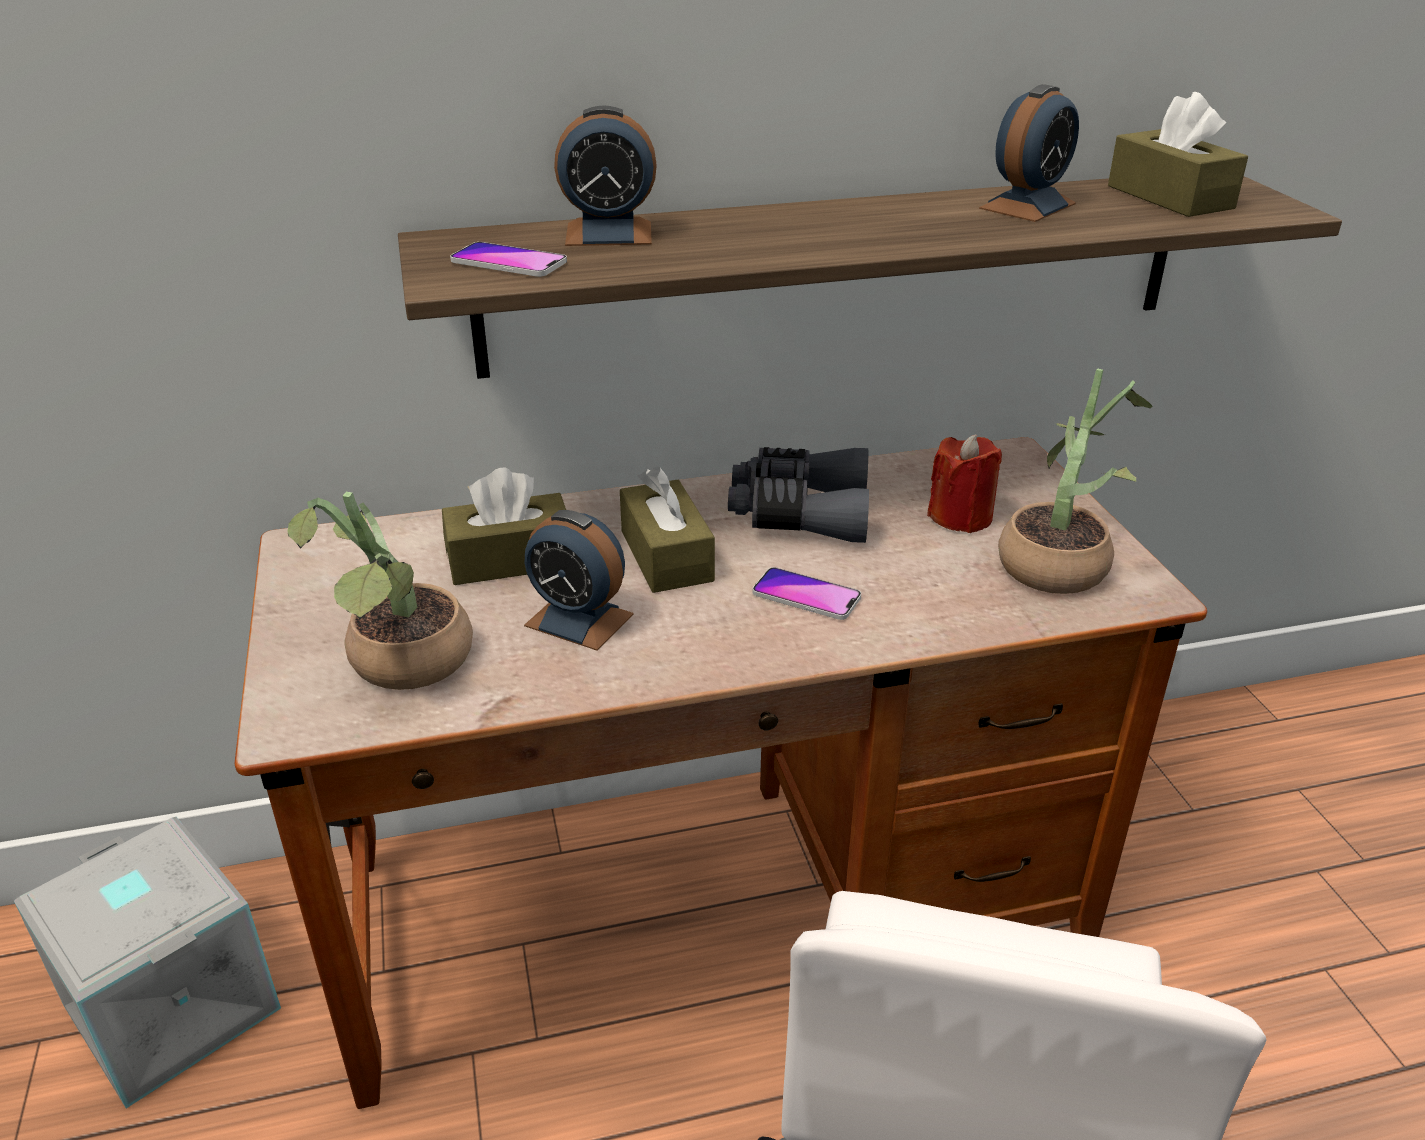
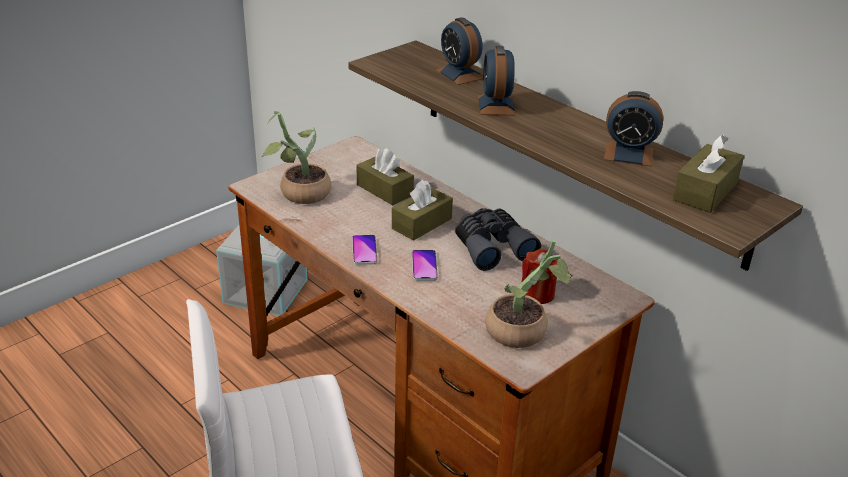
camera: 60 degrees right, 0 degrees up
phone [450,242,567,277] -> phone moved to [352,235,378,265]
alarm clock [524,510,634,651] -> alarm clock moved to [478,46,515,115]

